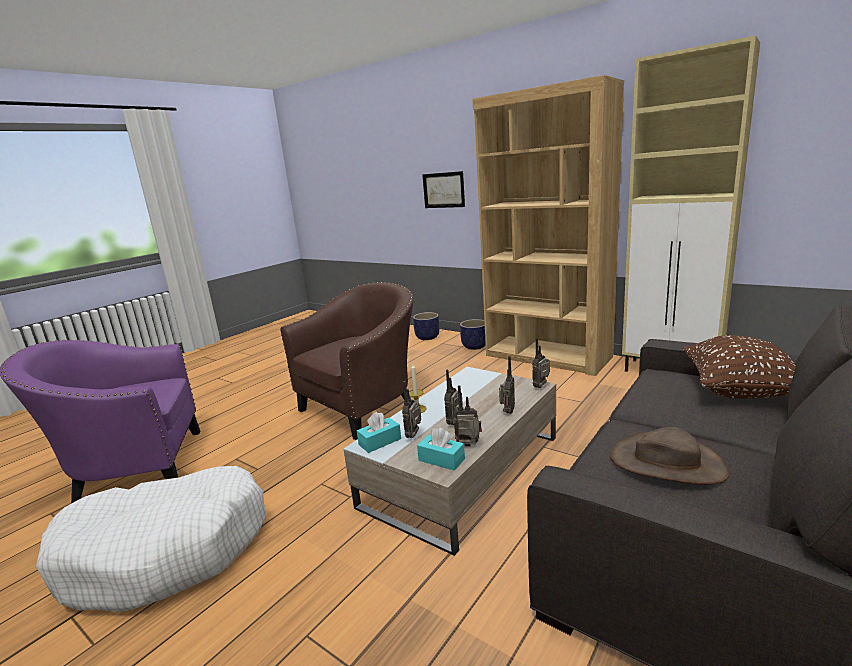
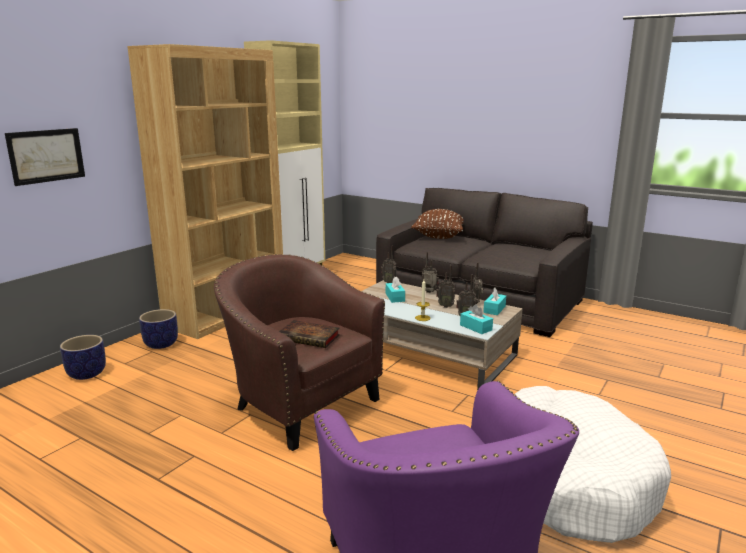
camera: 95 degrees left, 0 degrees up
brown hat [610,427,729,485] -> none
none -> book [279,320,340,348]
none -> turquoise tissue box [386,276,405,303]

